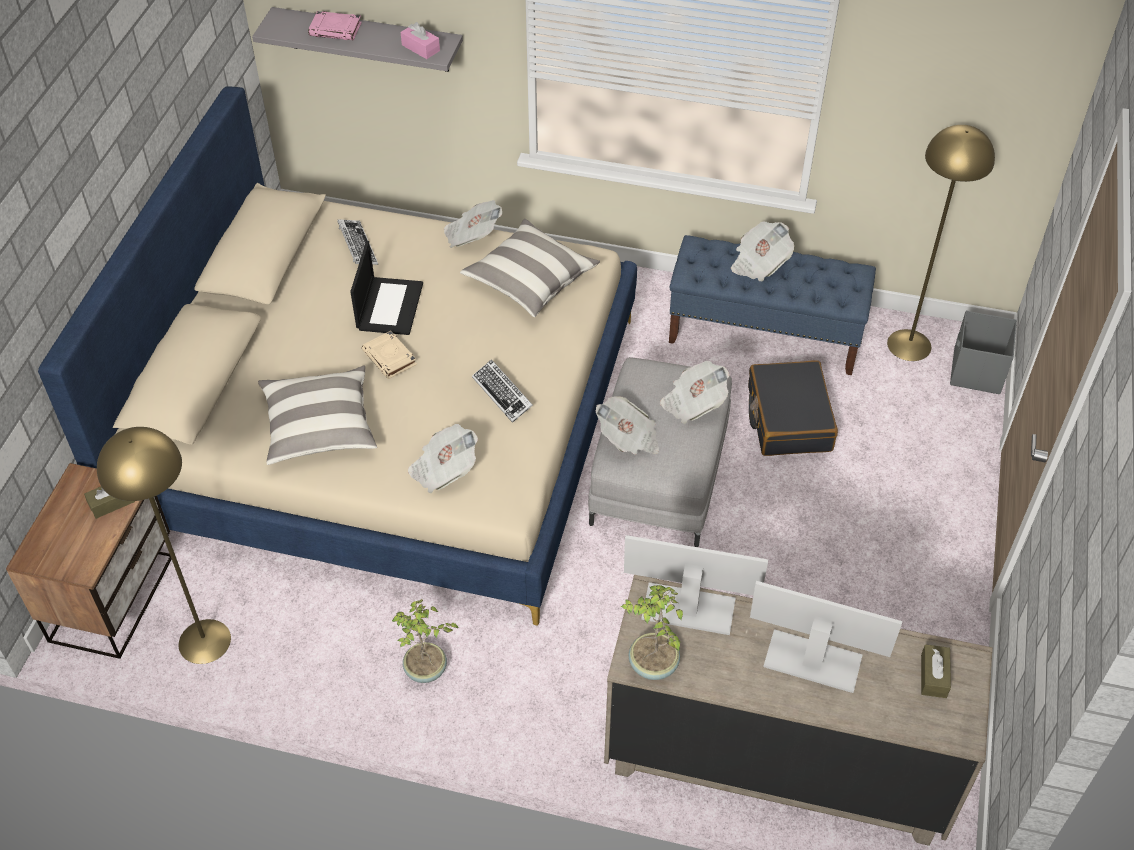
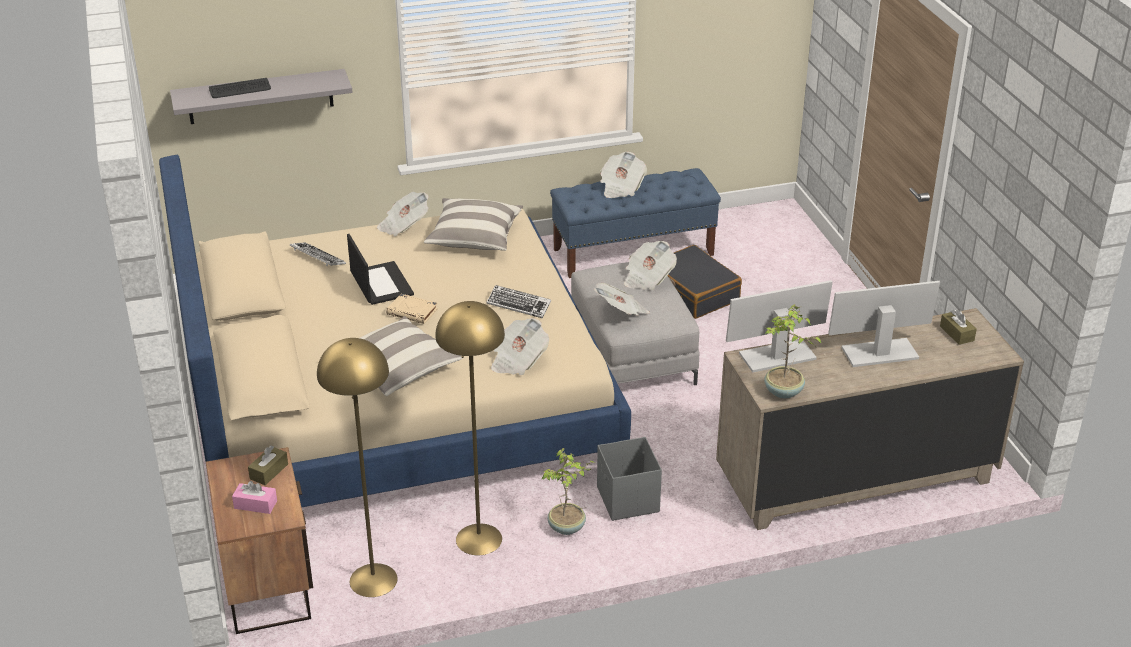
camera: 30 degrees left, 15 degrees down
pink book [308,11,362,40] -> keyboard [209,78,271,98]
pink tissue box [401,22,440,59] -> pink tissue box moved to [232,481,277,514]
yellow floor lamp [887,125,995,361] -> yellow floor lamp moved to [435,301,505,555]
grey storage box [950,311,1017,394] -> grey storage box moved to [597,437,662,521]

